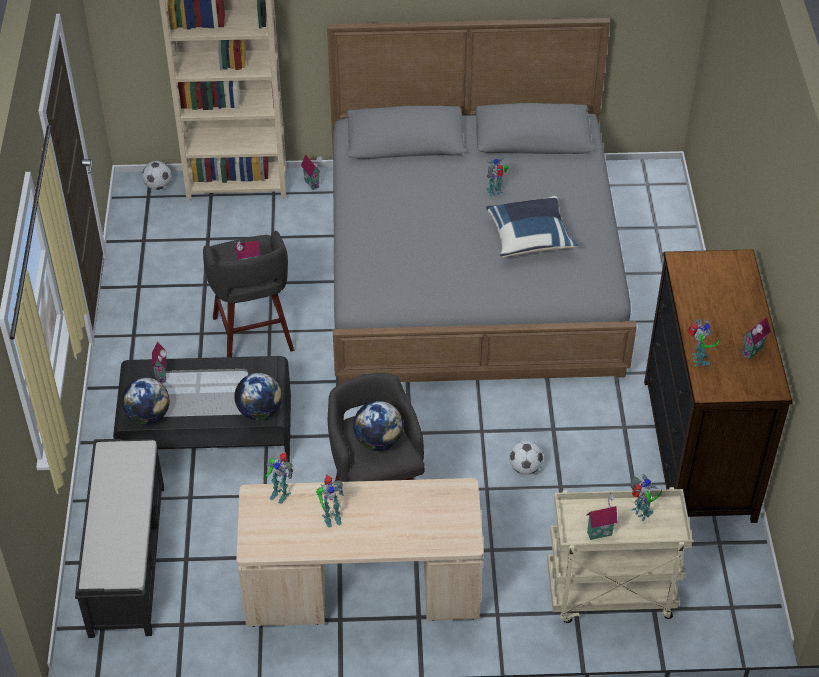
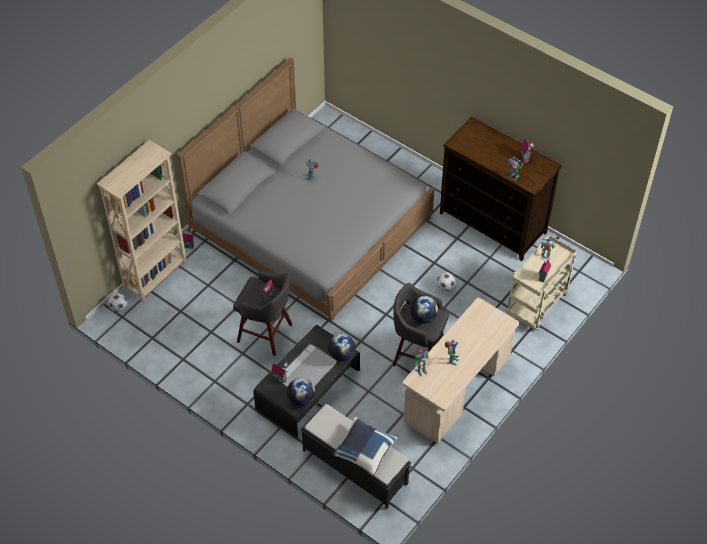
camera: 50 degrees left, 5 degrees up
blue pillow [486,196,578,258] -> blue pillow moved to [332,417,399,476]

